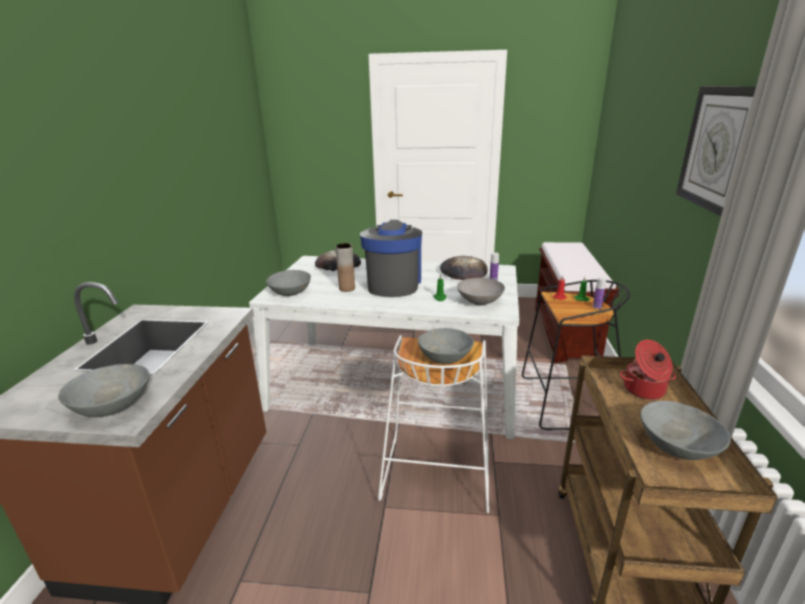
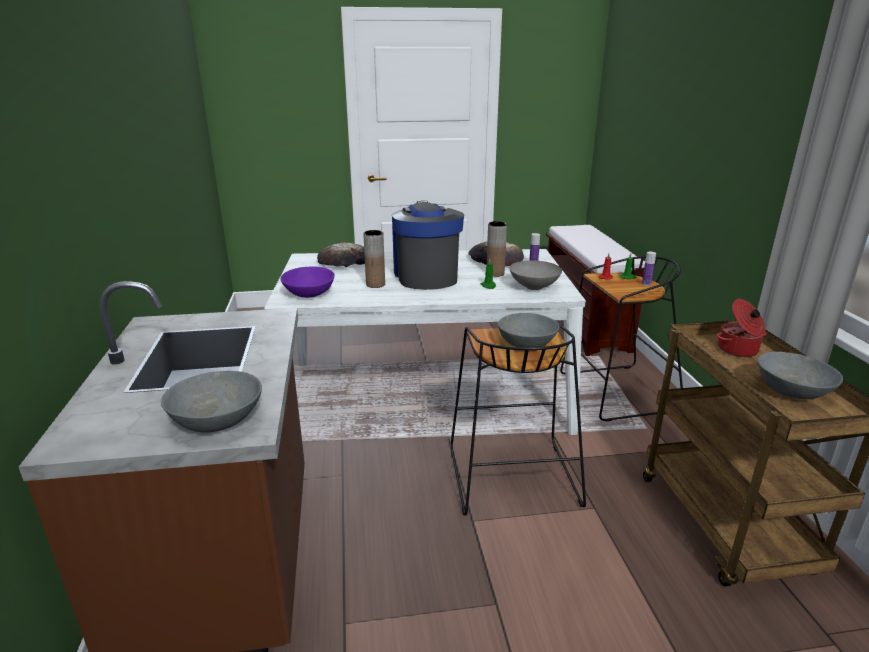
camera: 15 degrees left, 0 degrees up
grey bowl [266,270,311,296] -> purple bowl [280,267,335,298]
white stool [378,335,489,513] -> black stool [451,323,586,516]
wall clock [676,86,756,217] -> none
none -> brown vase [486,221,507,277]

